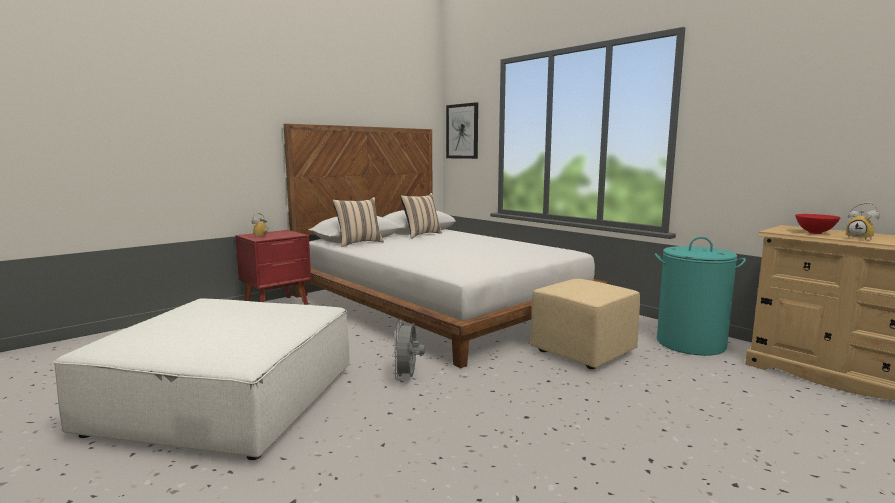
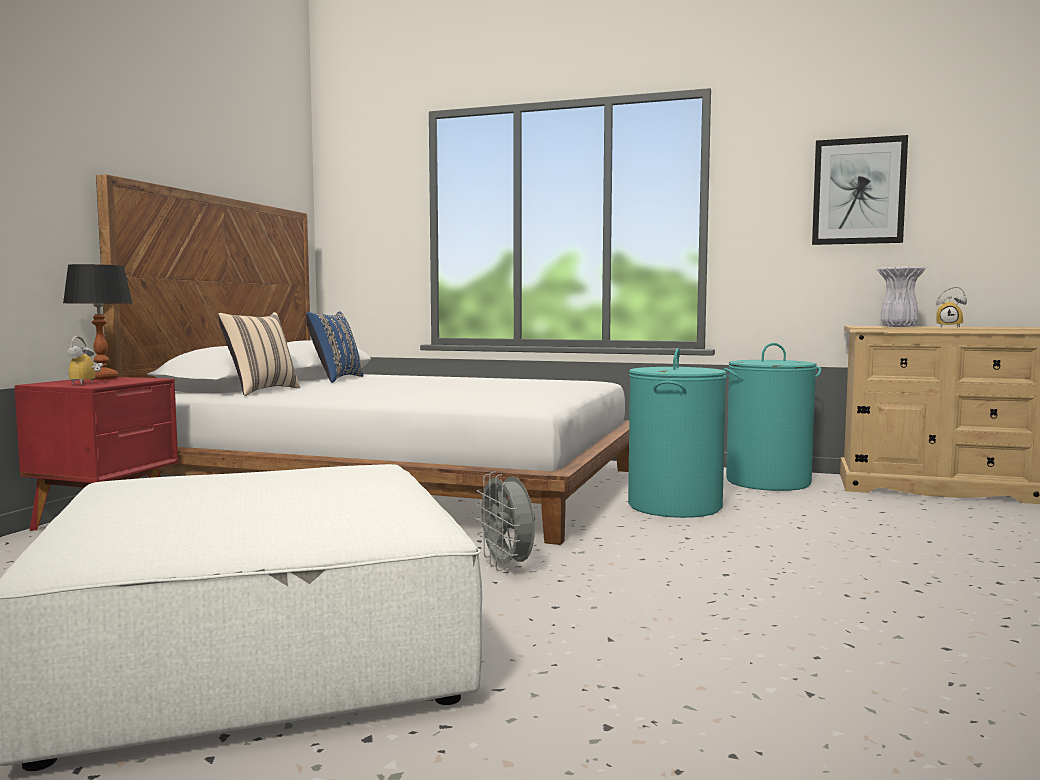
camera: 30 degrees left, 5 degrees down
beige pillow [400,193,442,238] -> blue pillow [306,311,363,383]
picture [446,102,478,159] -> picture moved to [812,135,908,245]
beige ottoman [530,279,640,369] -> turquoise laundry basket [628,348,727,518]
red bowl [795,214,840,234] -> white vase [877,266,926,327]
none -> table lamp [63,264,132,380]

